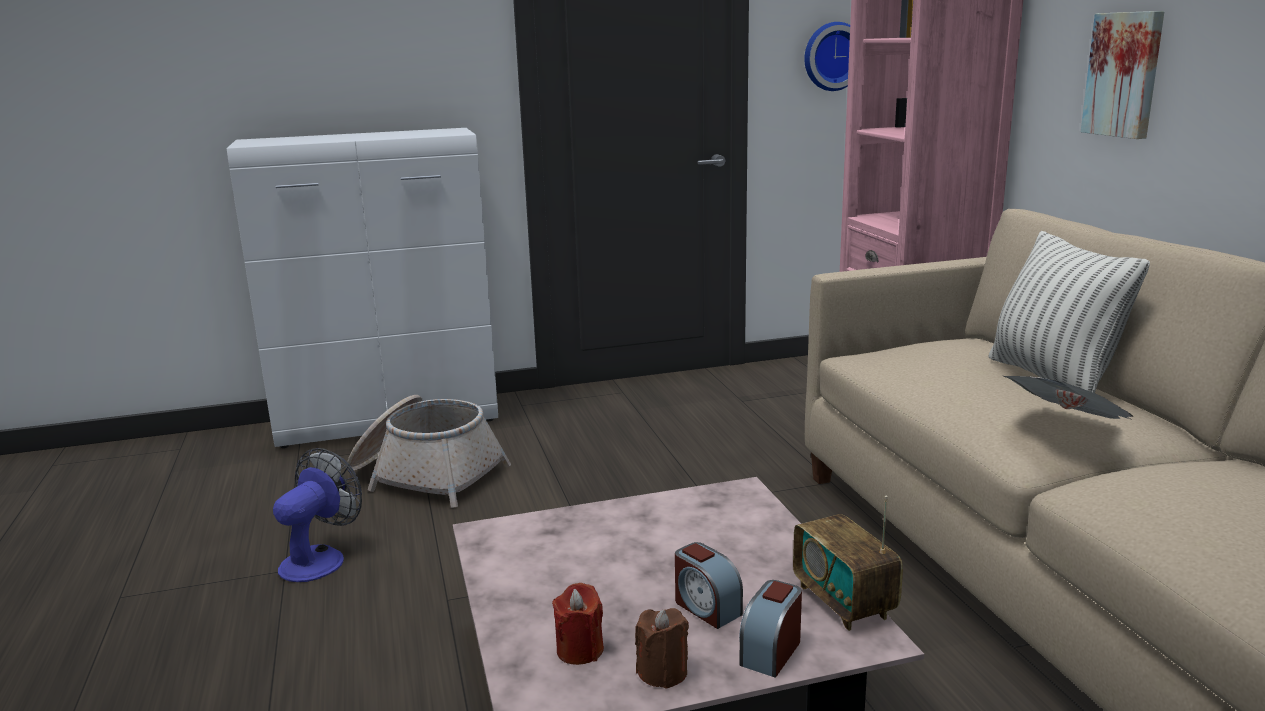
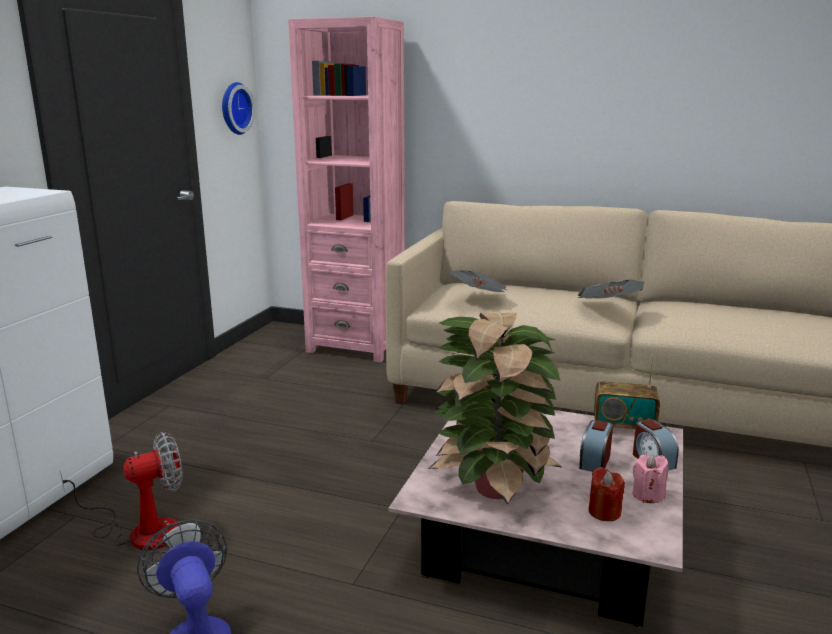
camera: 55 degrees left, 0 degrees up
basket [347,395,511,508] -> fan [60,432,183,550]
brown candle [635,608,689,689] -> pink candle [632,454,668,503]
alarm clock [675,542,743,629] -> alarm clock turned 120 degrees clockwise [579,420,613,472]
pillow [988,231,1150,393] -> none
picture [1081,11,1165,139] -> none
none -> potted plant [428,313,561,505]
none -> newspaper [446,270,507,292]

